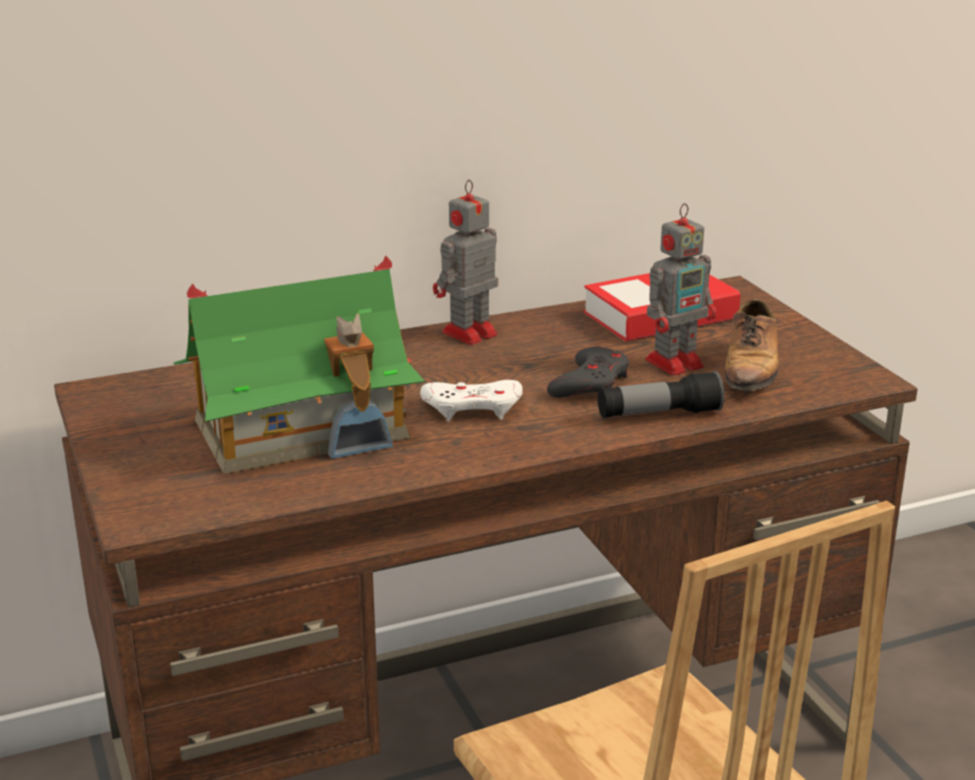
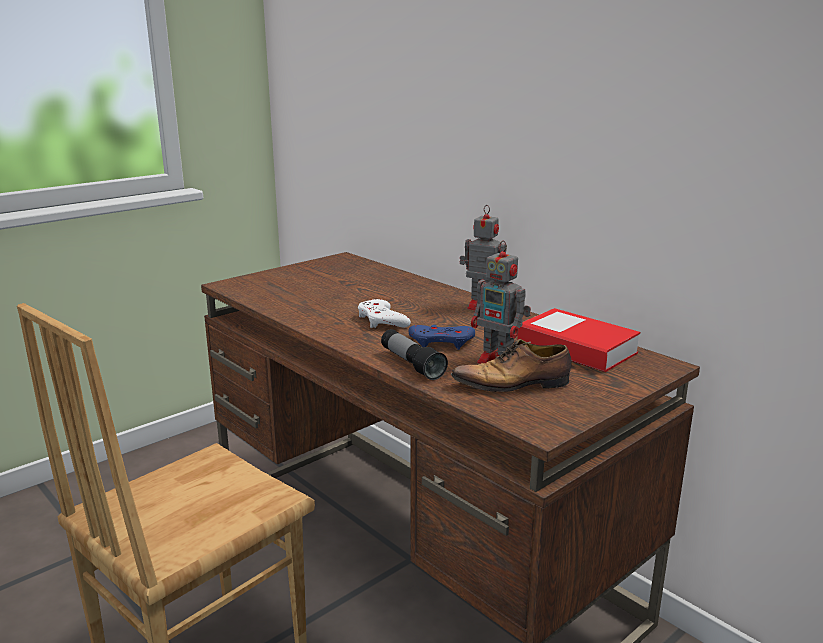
camera: 70 degrees right, 5 degrees down
toy house [173,255,425,474] -> none
grey game controller [547,347,629,398] -> blue game controller [409,325,475,350]

